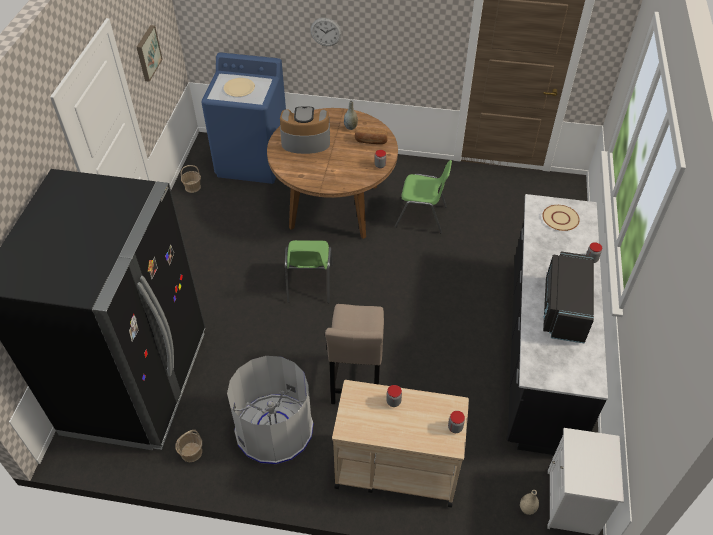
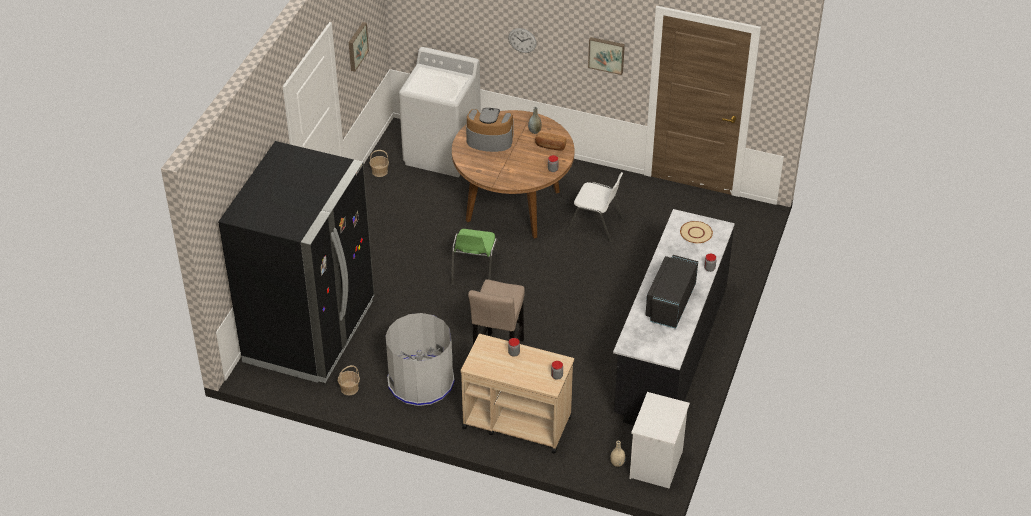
camera: 10 degrees right, 5 degrees down
blue washing machine [201,52,286,184] -> white washing machine [399,47,481,177]
beige plate [224,78,255,97] -> none
green chair [395,160,452,233] -> white chair [567,172,623,242]
none -> picture [588,37,625,75]

